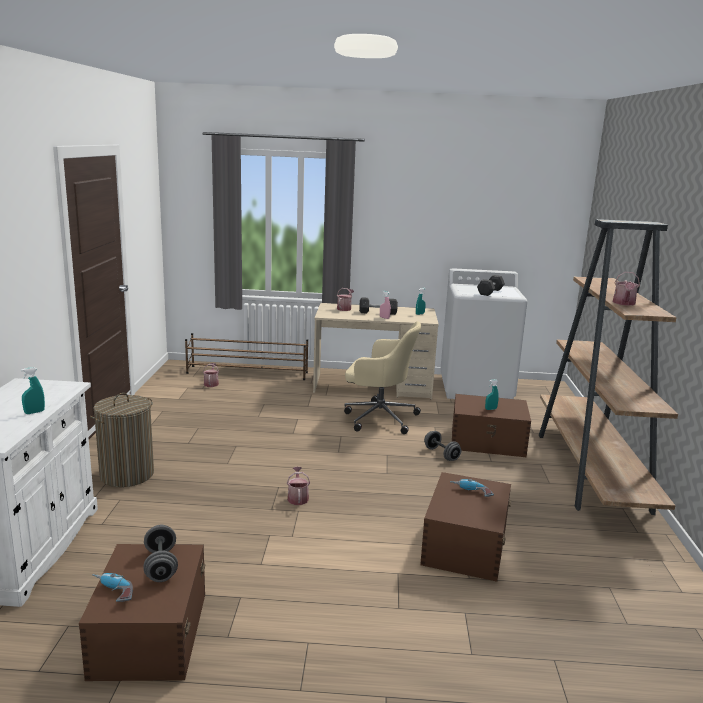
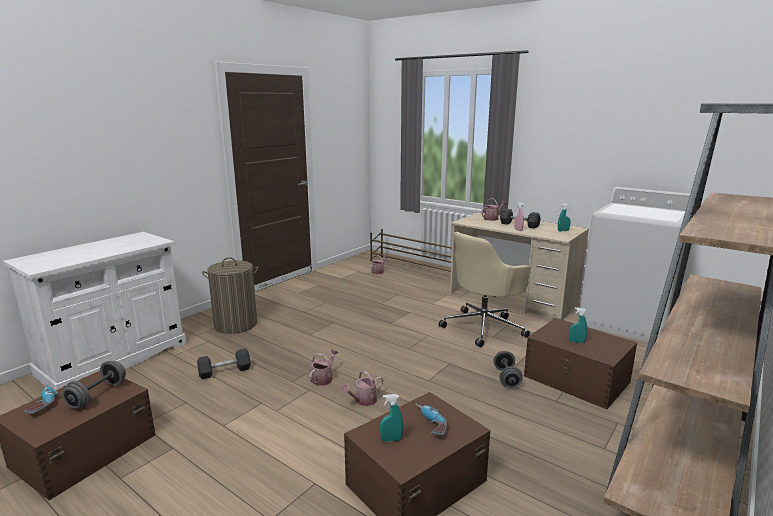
camera: 35 degrees right, 0 degrees up
turquoise spray bottle [21,367,45,414] -> turquoise spray bottle moved to [380,394,403,442]
beige office chair [344,321,421,434] -> beige office chair turned 90 degrees clockwise [439,232,531,347]
grey dumbbell [477,275,505,296] -> grey dumbbell moved to [197,349,251,379]
watering can [613,272,640,306] -> watering can moved to [341,371,383,406]

